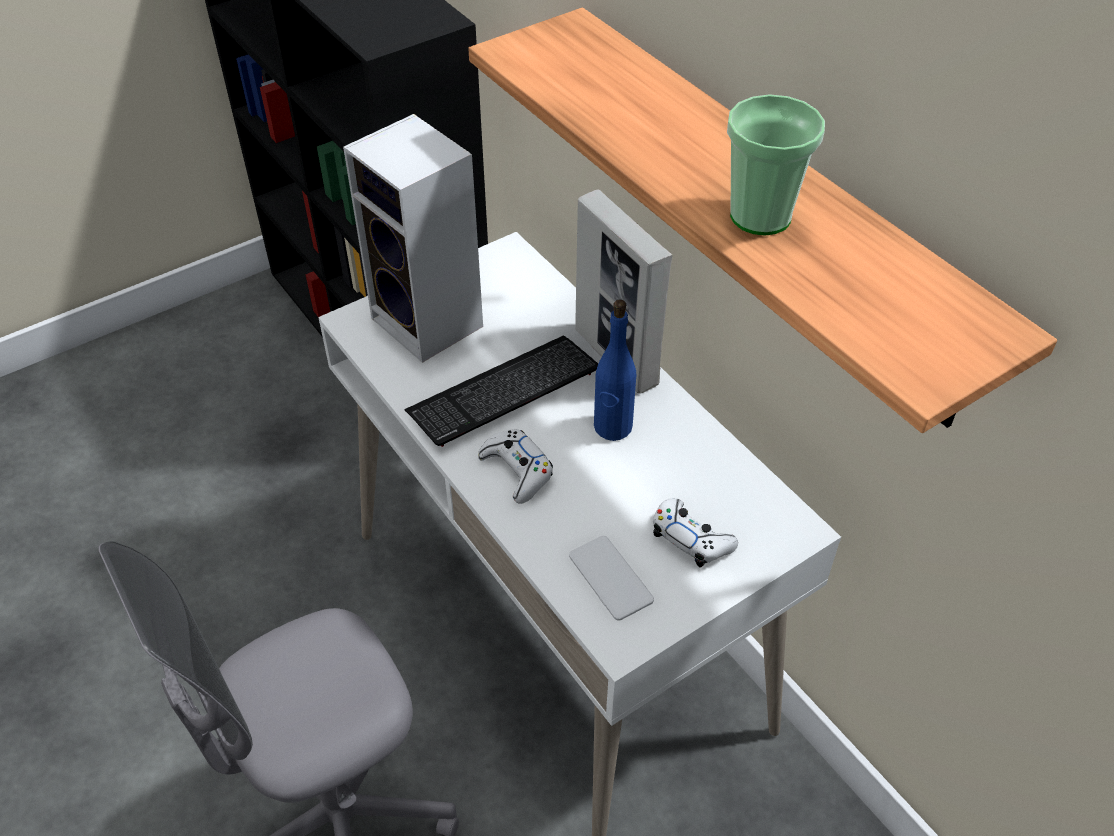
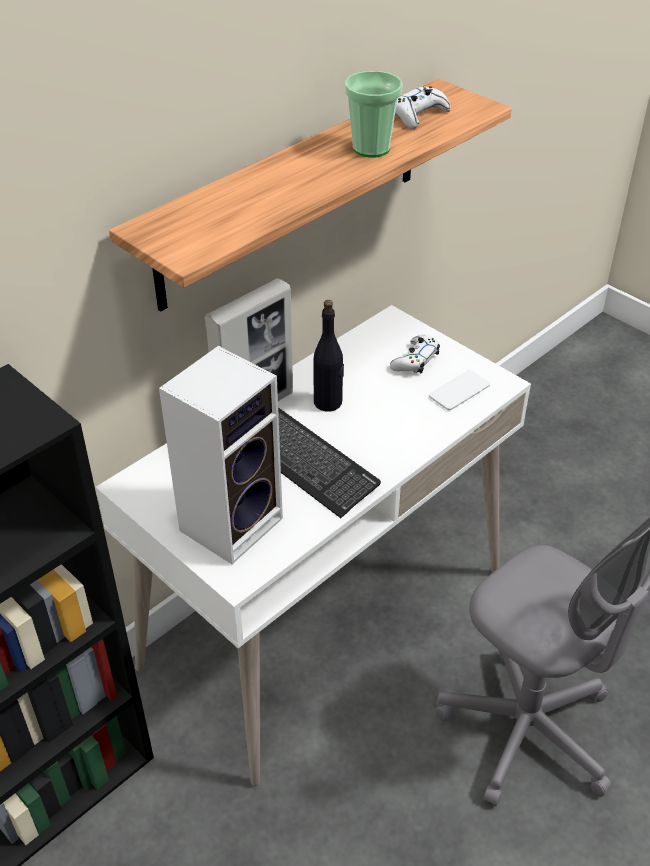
camera: 100 degrees left, 5 degrees down
white game controller [478,429,553,504] -> white game controller moved to [395,86,451,129]
blue bottle [594,300,636,441] -> black bottle [313,300,344,412]

